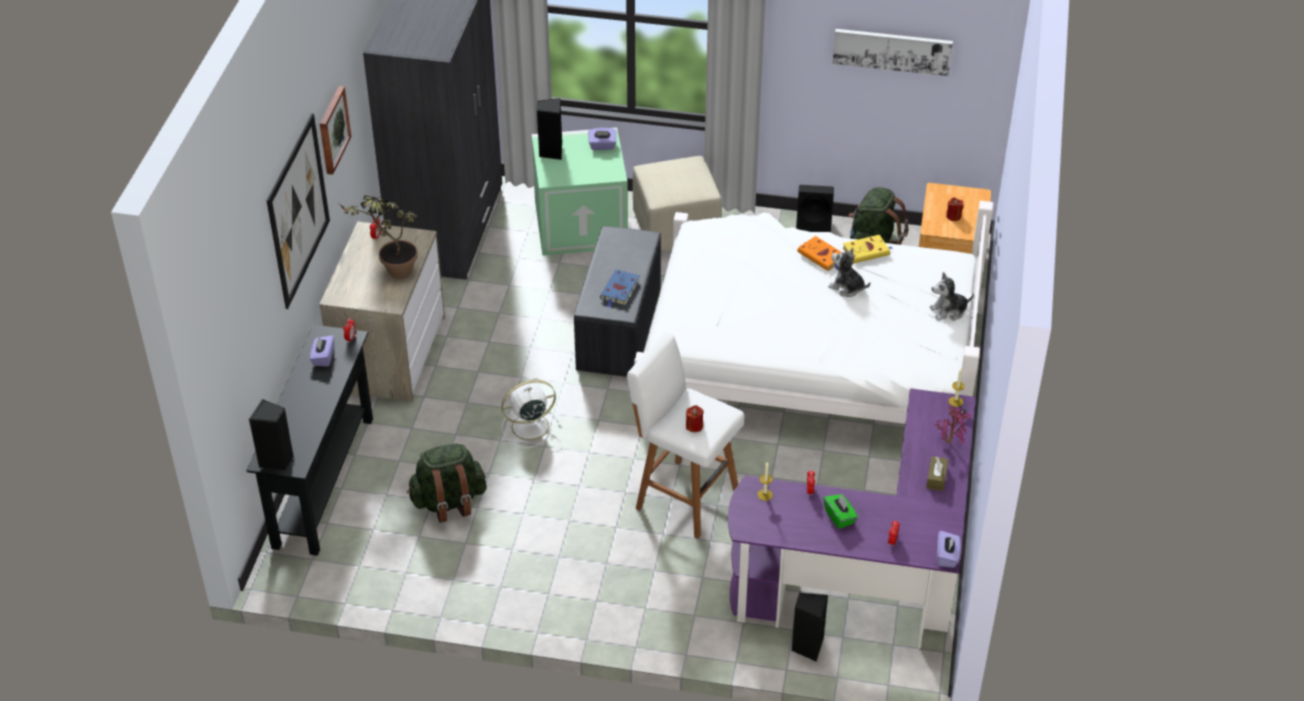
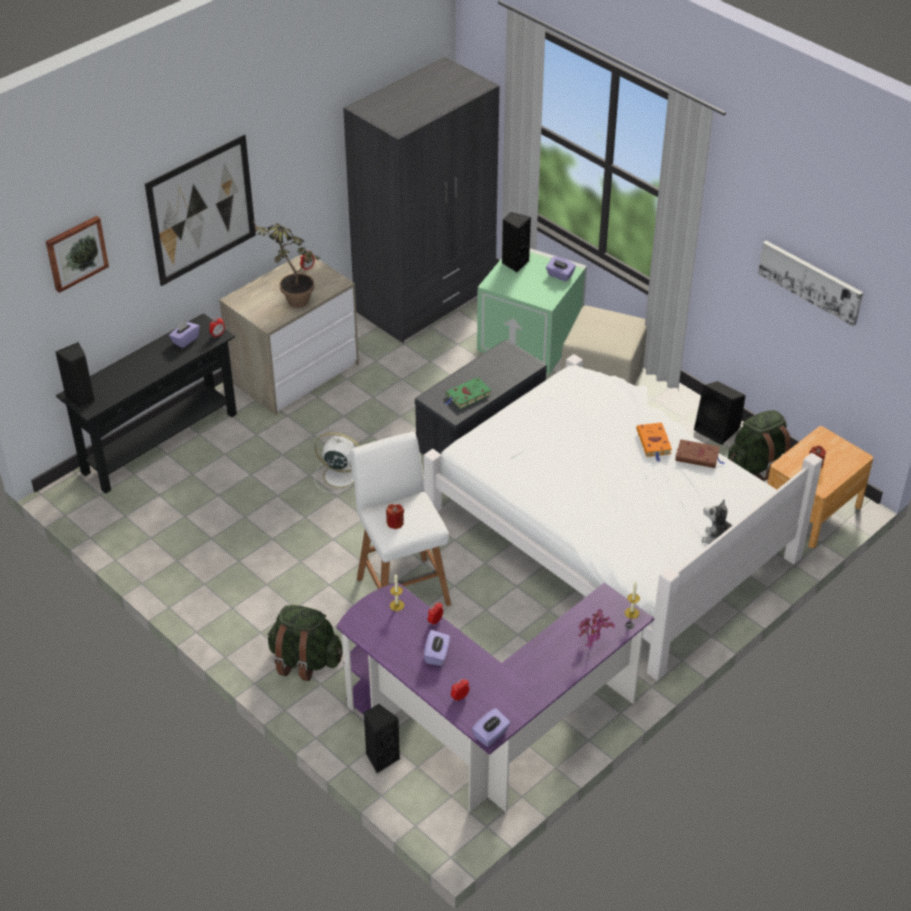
camera: 35 degrees right, 0 degrees up
picture [320,86,351,175] -> picture moved to [46,216,109,293]
green backpack [407,444,487,523] -> green backpack moved to [267,605,343,681]
blue book [600,270,640,308] -> green book [445,377,491,409]
green tissue box [824,494,858,529] -> purple tissue box [424,630,450,666]
plush toy [828,247,870,297] -> none
yellow book [843,235,893,264] -> brown book [675,439,725,468]
brown tissue box [926,456,948,491] -> none

